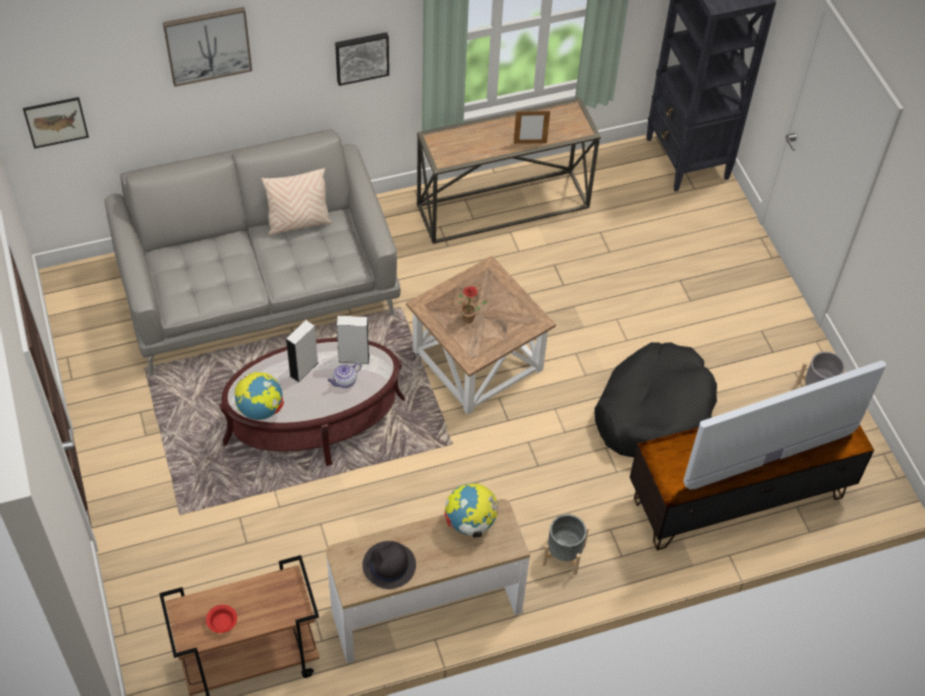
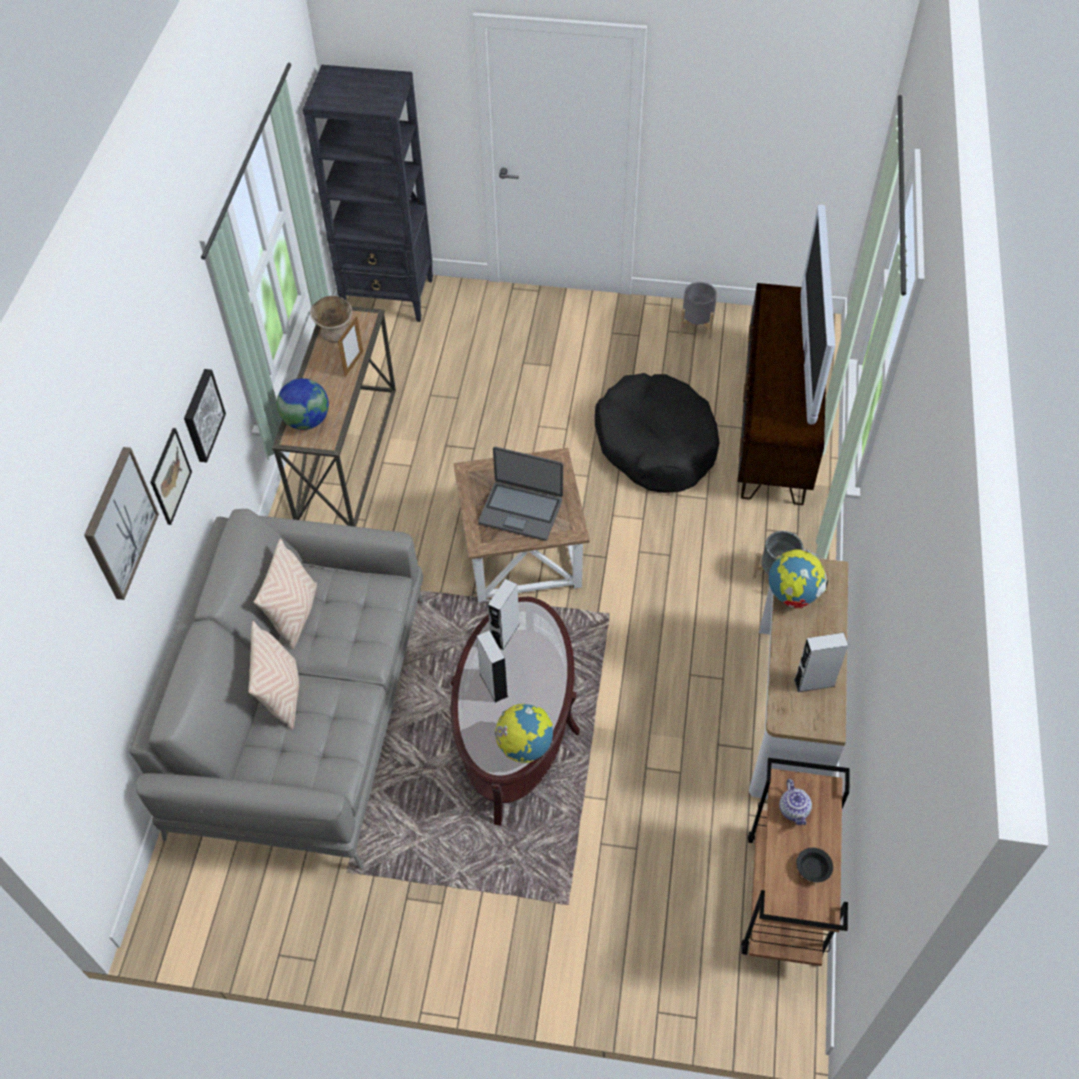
camera: 60 degrees left, 0 degrees up
picture [23,97,89,149] -> picture moved to [150,428,192,525]
red bowl [206,605,237,633] -> black bowl [796,848,833,883]
teapot [328,362,362,388] -> teapot moved to [779,779,812,825]
black hat [362,541,416,589] -> grey speaker [794,633,848,692]
potted plant [458,286,489,323] -> laptop [478,447,563,541]
none -> beige pillow [248,621,299,730]
none -> globe [277,378,329,430]
none -> beige bowl [310,296,352,342]

